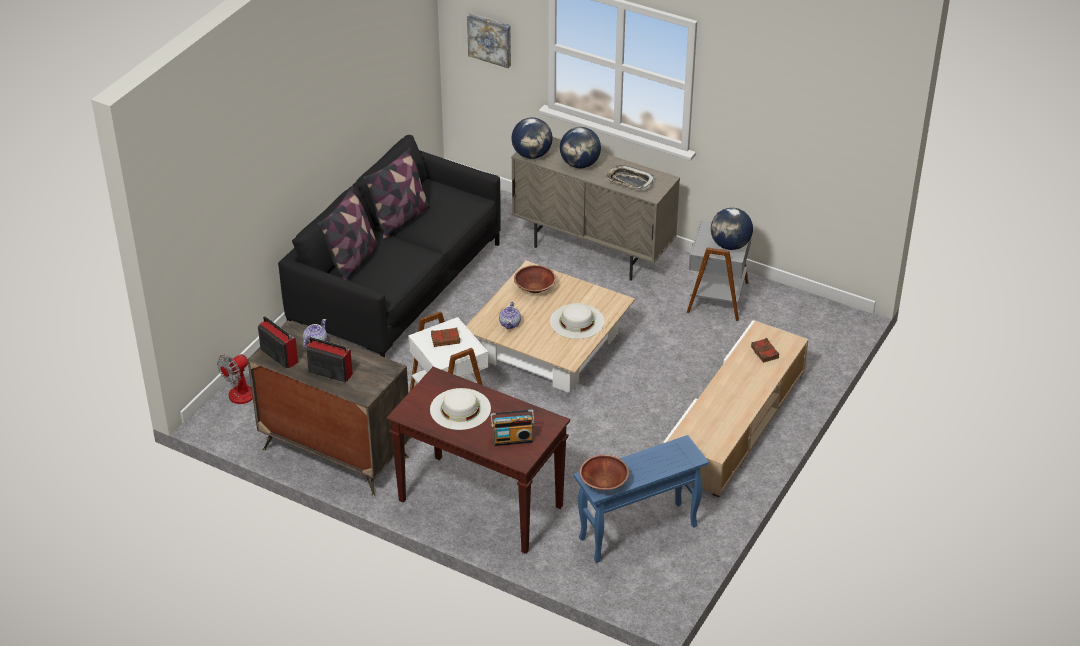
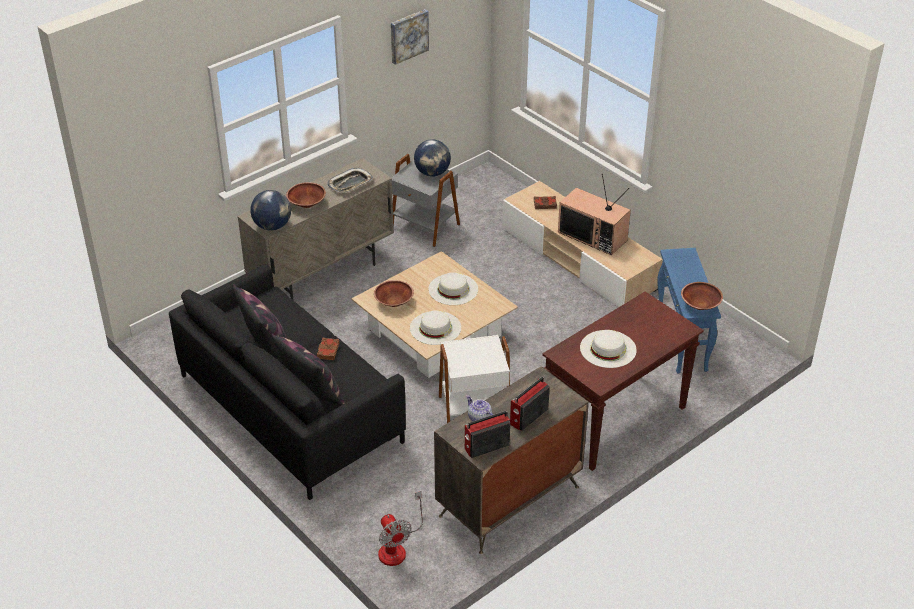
camera: 70 degrees left, 0 degrees up
brown book [431,327,460,347] -> brown book moved to [317,337,340,360]
picture [467,13,511,68] -> picture moved to [391,9,429,65]
radio [491,410,535,446] -> none
teapot [499,302,521,330] -> white hat [410,310,461,345]
globe [560,127,601,168] -> brown bowl [286,182,326,208]
none -> television [558,174,631,255]

